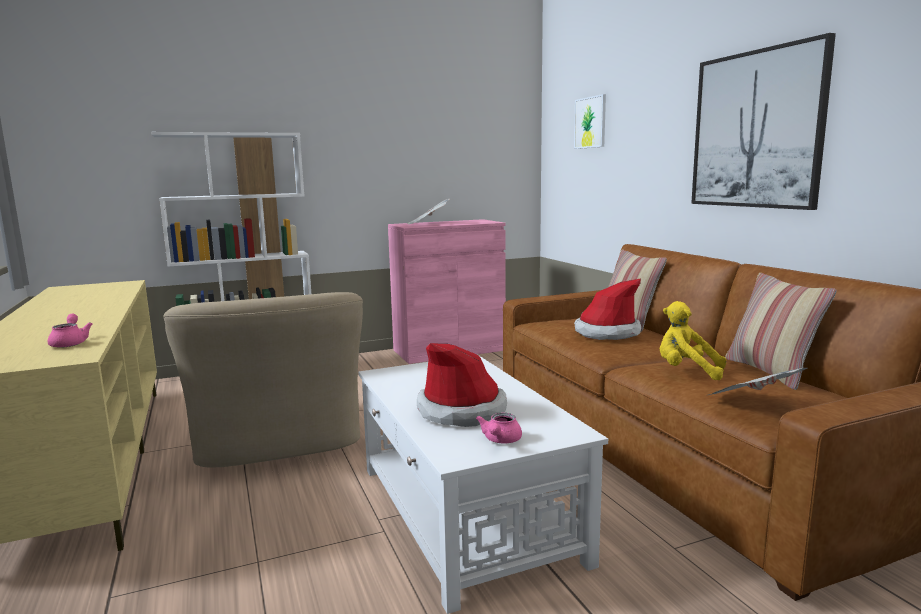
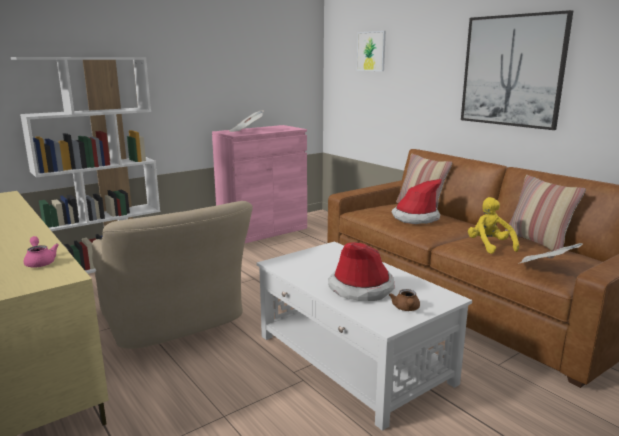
camera: 15 degrees left, 5 degrees up
pink teapot [476,413,522,444] -> brown teapot [389,289,420,311]
yellow plush toy [660,301,726,380] -> yellow plush toy turned 60 degrees clockwise [468,197,519,254]

